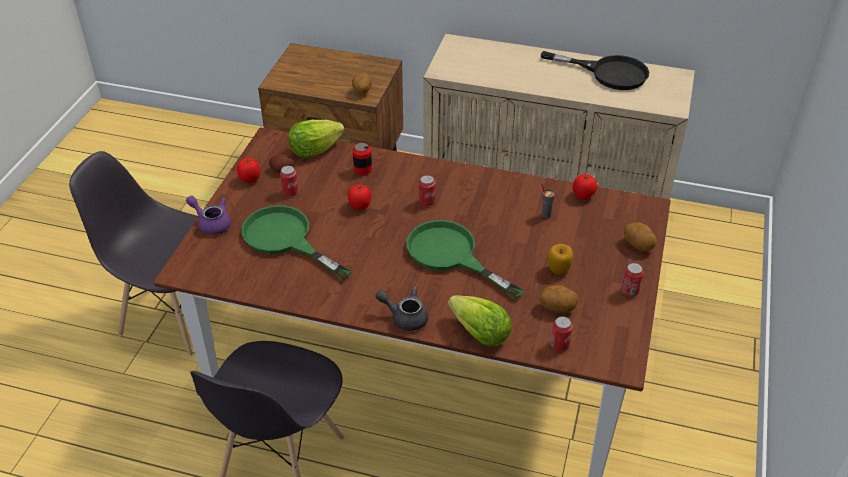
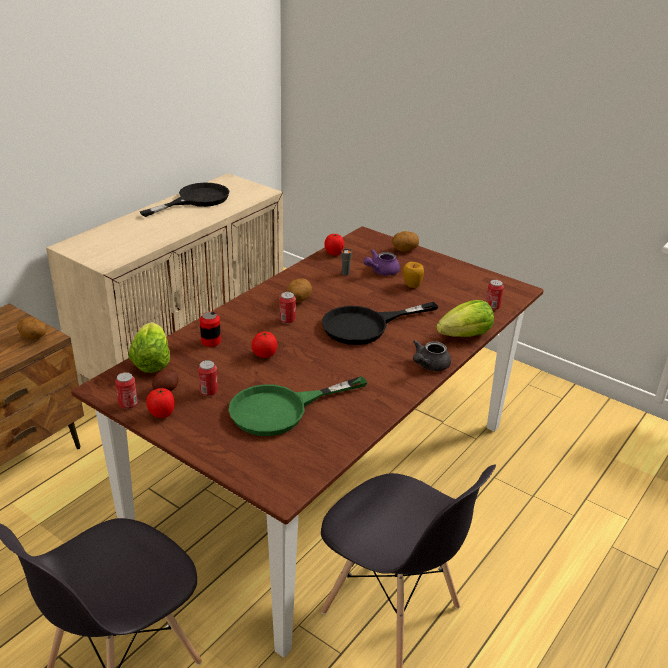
camera: 70 degrees left, 10 degrees down
purple teapot [186,195,231,235] -> purple teapot moved to [363,250,400,276]
green frying pan [406,220,524,299] -> black frying pan [322,302,438,345]
potato [539,285,578,313] -> potato moved to [287,278,312,303]
can [621,263,644,297] -> can moved to [115,372,138,409]

